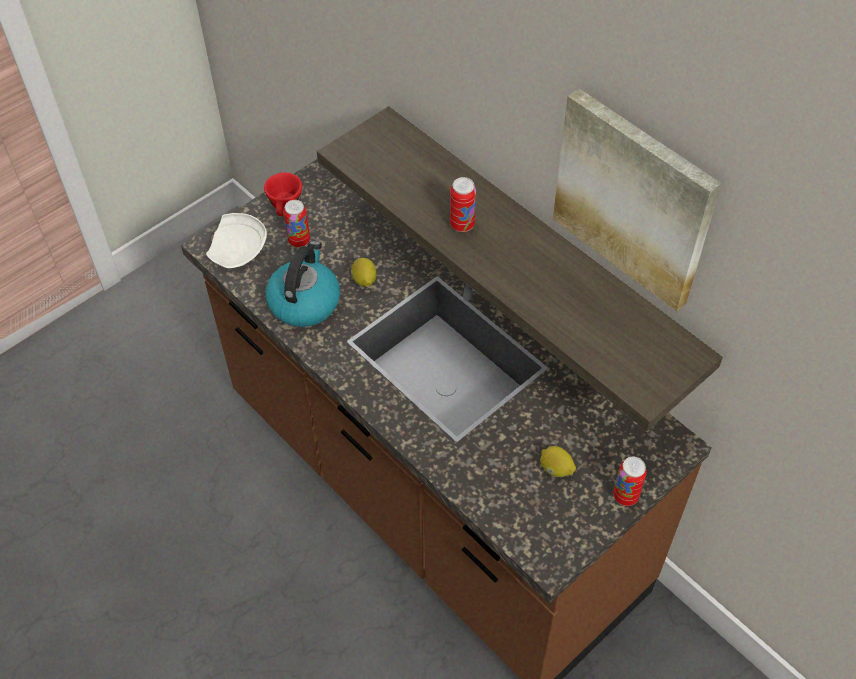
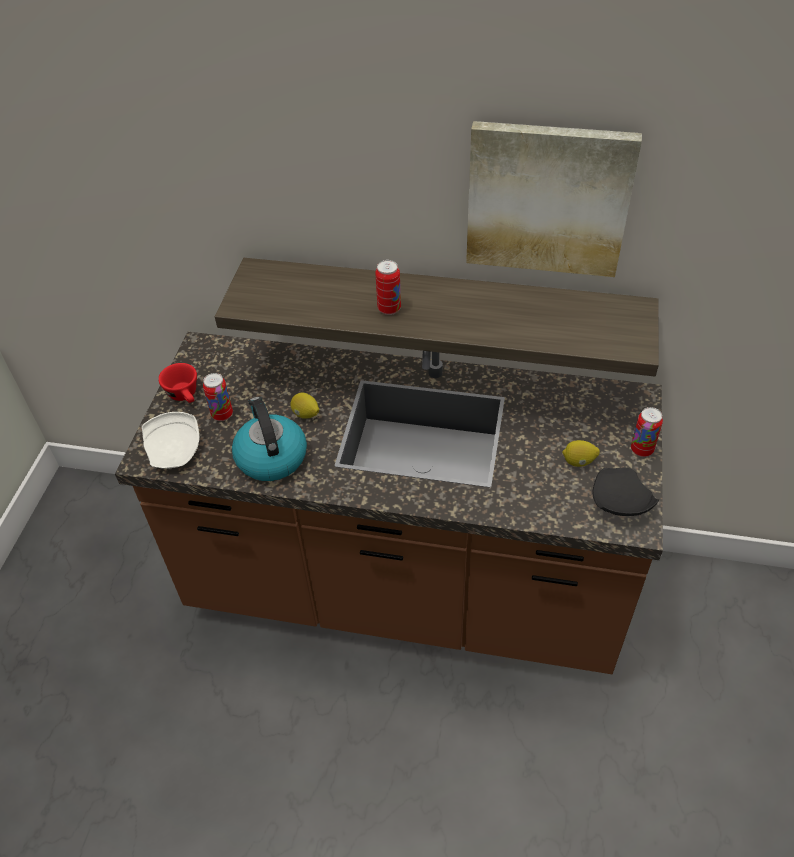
camera: 35 degrees left, 5 degrees down
none -> black plate [592,468,659,516]

